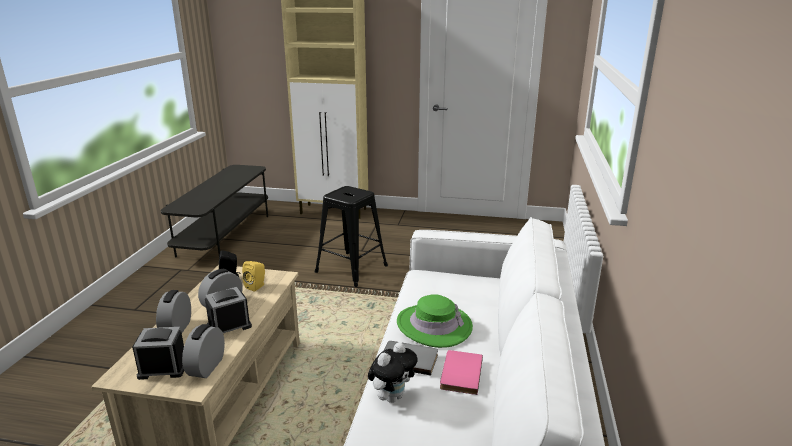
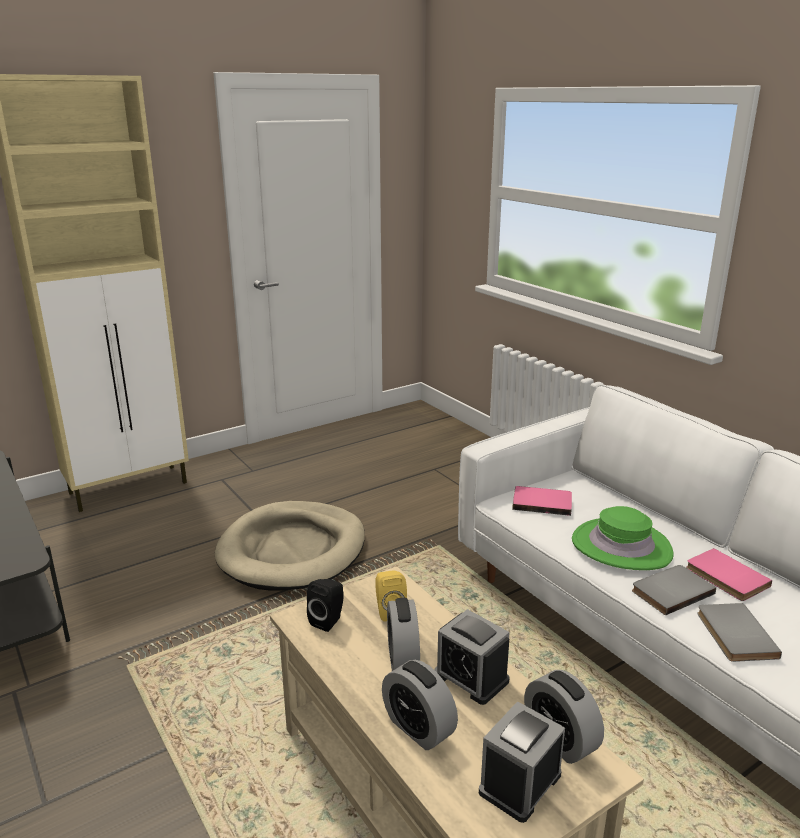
camera: 45 degrees left, 0 degrees up
alarm clock [205,287,252,333] -> alarm clock turned 60 degrees counterclockwise [435,609,510,705]
black stool [315,186,388,287] -> beige dog bed [215,501,365,591]
plush toy [368,342,418,403] -> grey book [697,603,782,662]
none -> pink book [512,486,572,516]

